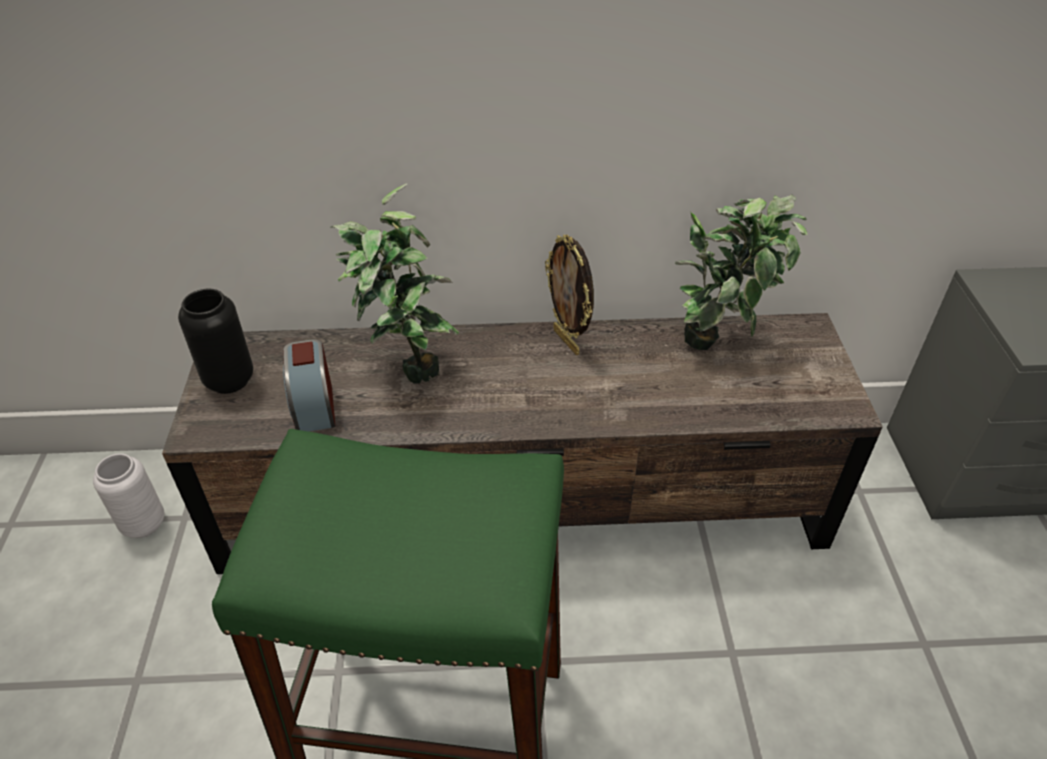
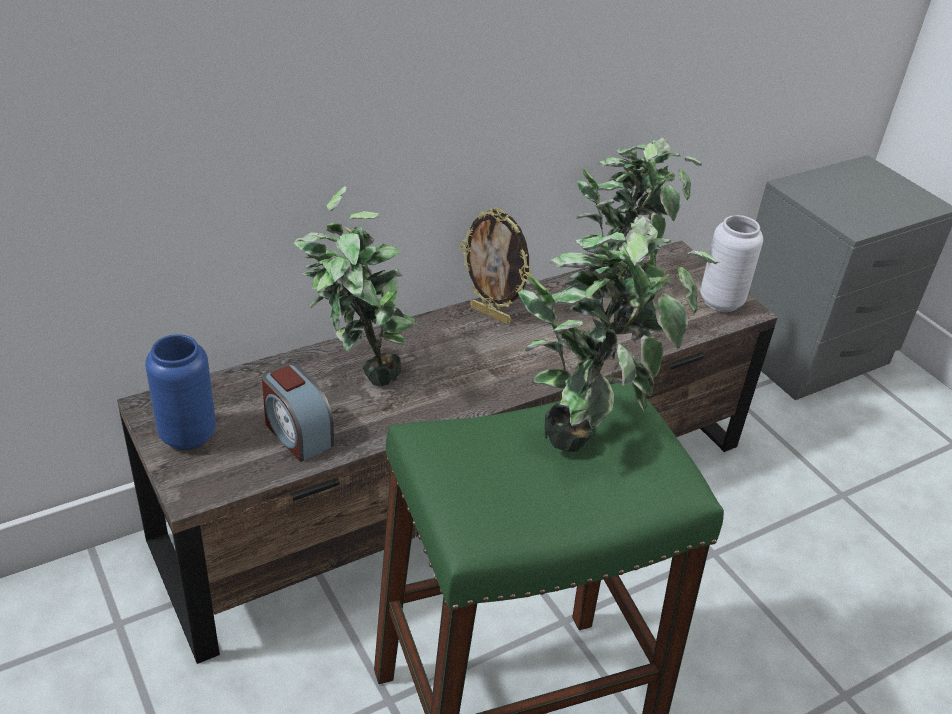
camera: 30 degrees left, 5 degrees down
white vase [93,453,165,538] -> white vase moved to [700,215,763,312]
black vase [178,289,253,394] -> blue vase [145,334,216,450]
none -> potted plant [518,215,720,452]

